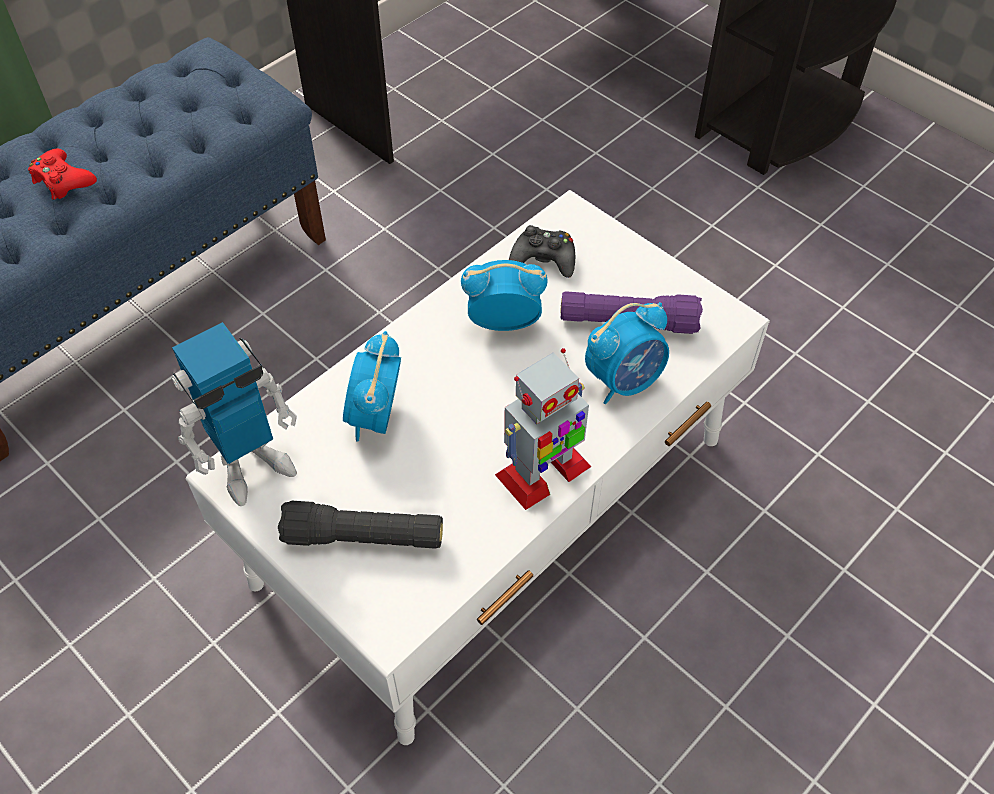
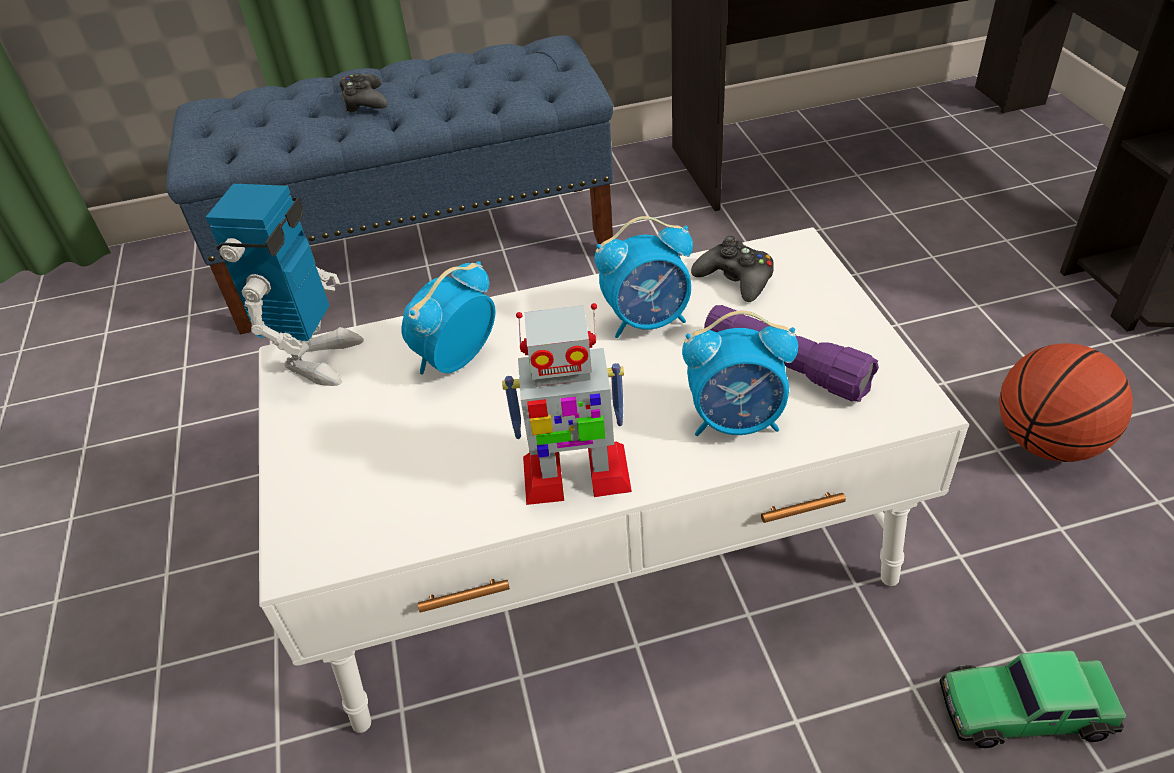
camera: 35 degrees right, 10 degrees down
red game controller [28,149,97,200] -> black game controller [339,73,388,113]
toy robot [171,322,297,506] -> toy robot turned 75 degrees counterclockwise [205,184,364,386]
black flashlight [278,501,443,549] -> none
alarm clock [461,260,547,331] -> alarm clock turned 135 degrees clockwise [594,216,693,338]
none -> toy car [940,650,1126,749]
none -> basketball [999,343,1133,462]

